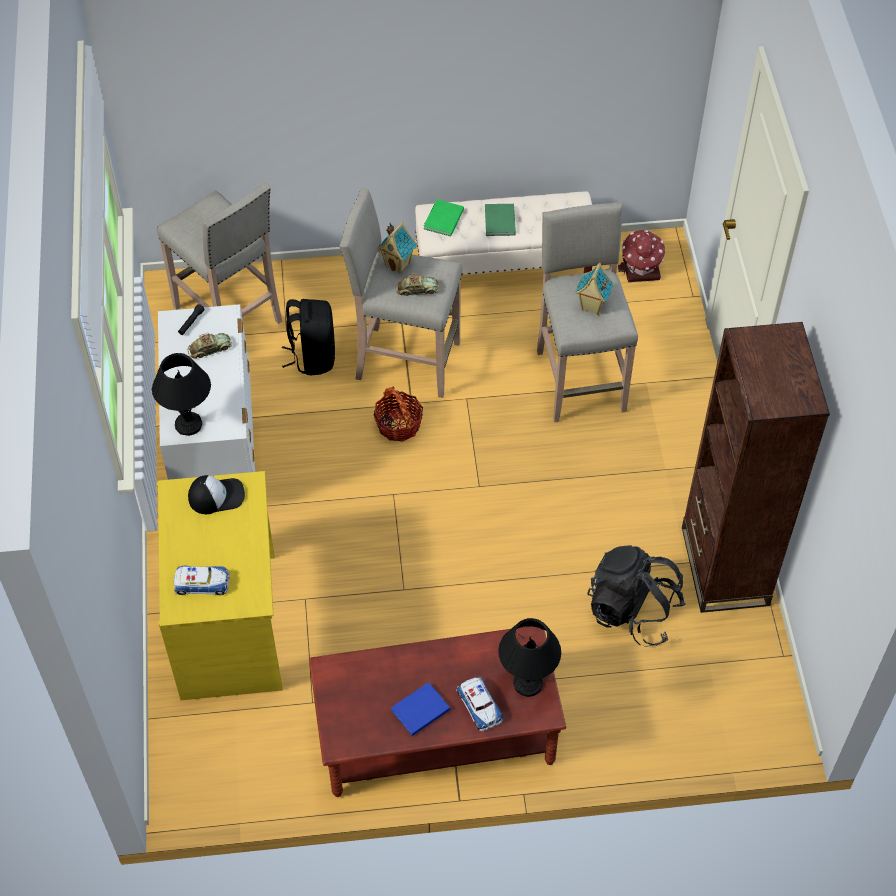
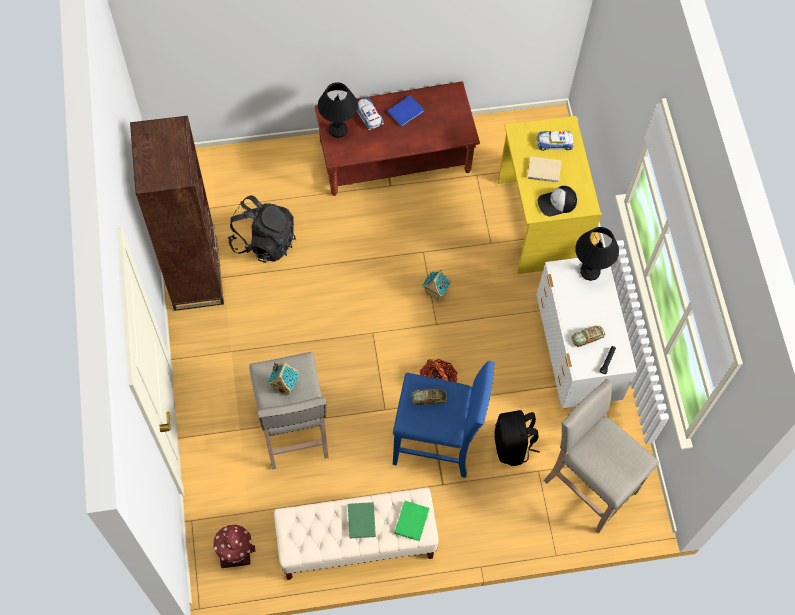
camera: 175 degrees right, 10 degrees up
beige stool [339,188,463,398] -> blue stool [393,361,495,478]
toy house [378,222,417,274] -> toy house moved to [422,269,451,301]
none -> beige book [527,156,561,183]

